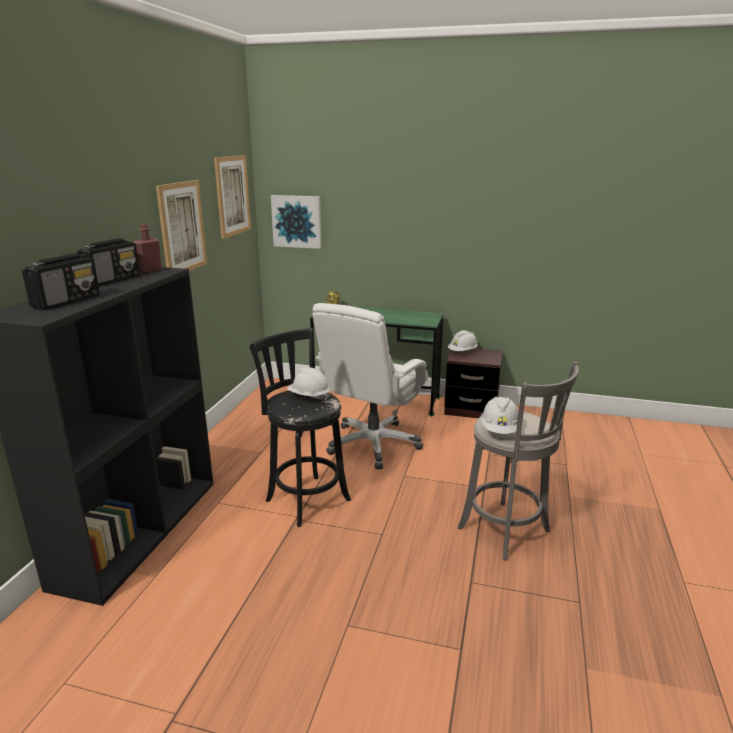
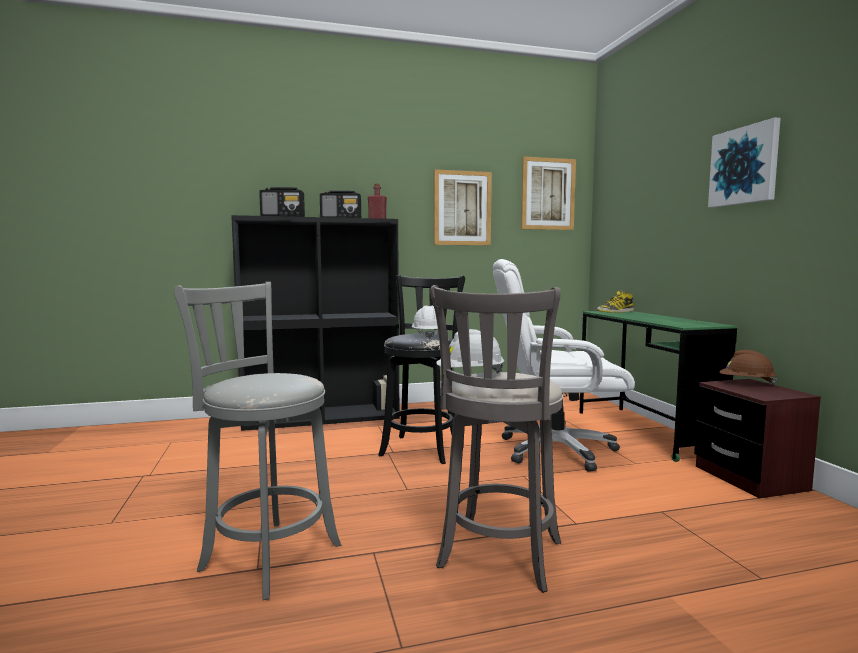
camera: 60 degrees right, 15 degrees down
picture [271,195,322,249] -> picture moved to [708,117,781,208]
white hard hat [448,330,478,351] -> brown hard hat [719,350,777,385]
none -> grey stool [174,282,341,600]

